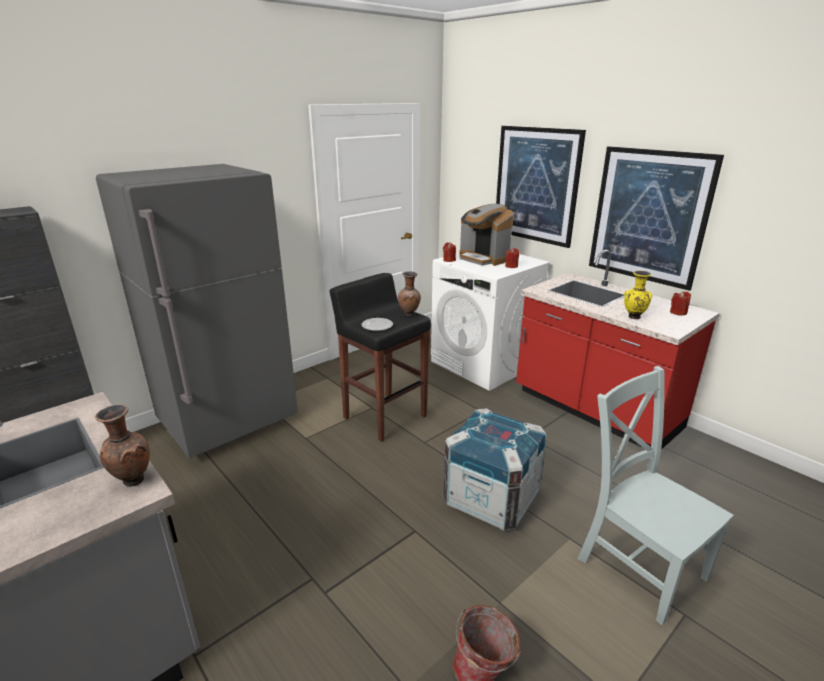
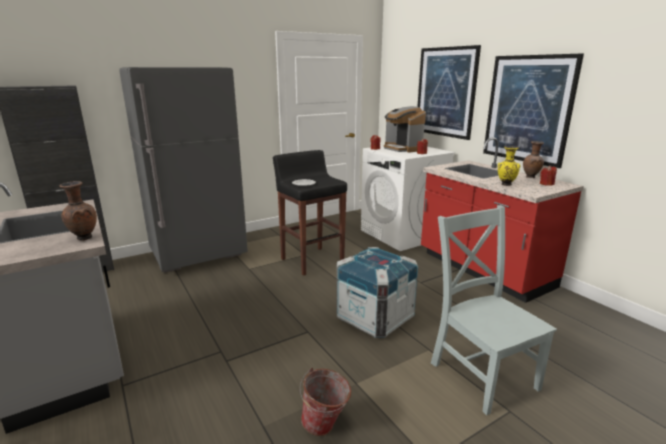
camera: 10 degrees right, 5 degrees down
brown vase [398,271,421,316] -> brown vase moved to [523,141,544,178]

